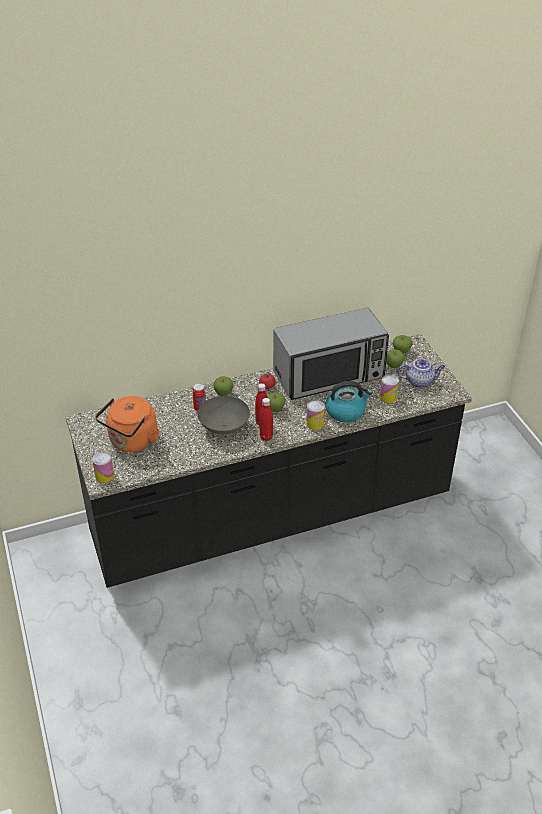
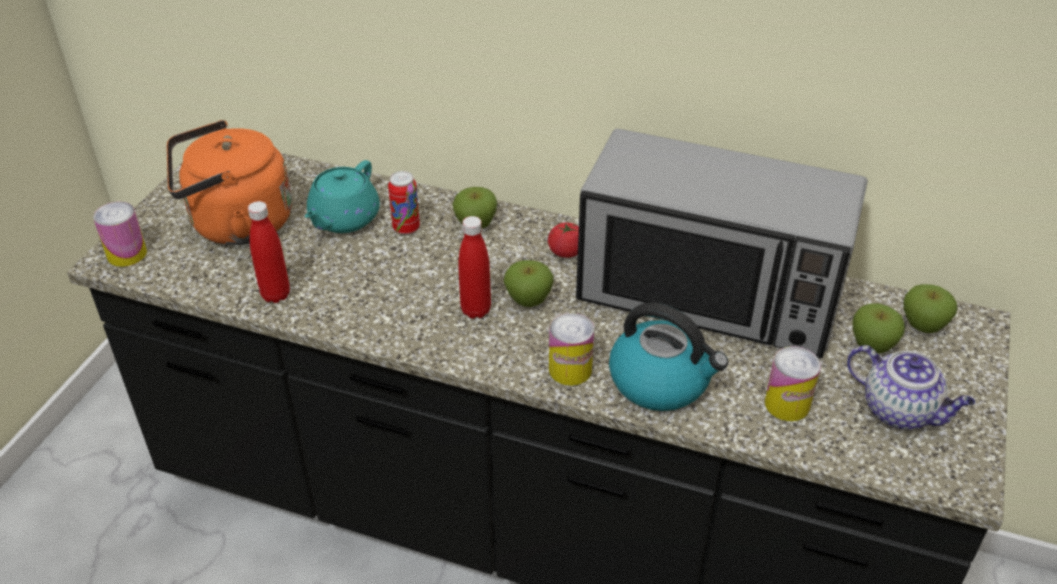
camera: 40 degrees right, 0 degrees up
grey bowl [198,396,250,435] -> none
red bottle [260,398,273,441] -> red bottle moved to [248,201,290,303]
none -> turquoise teapot [305,160,380,233]

